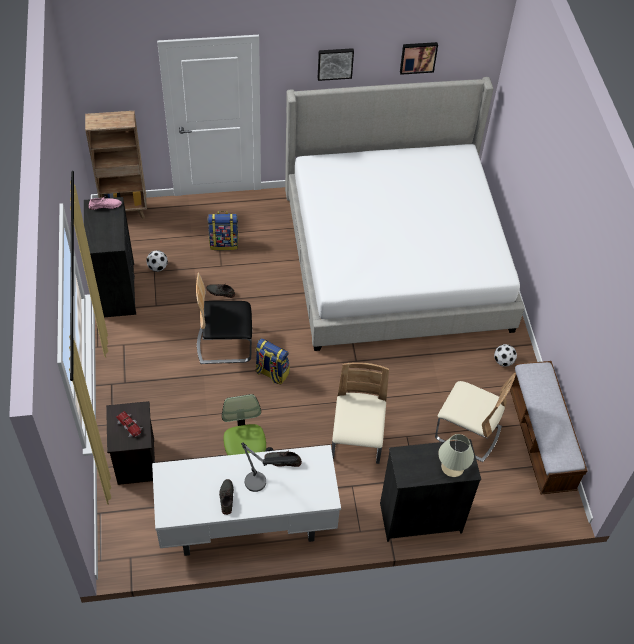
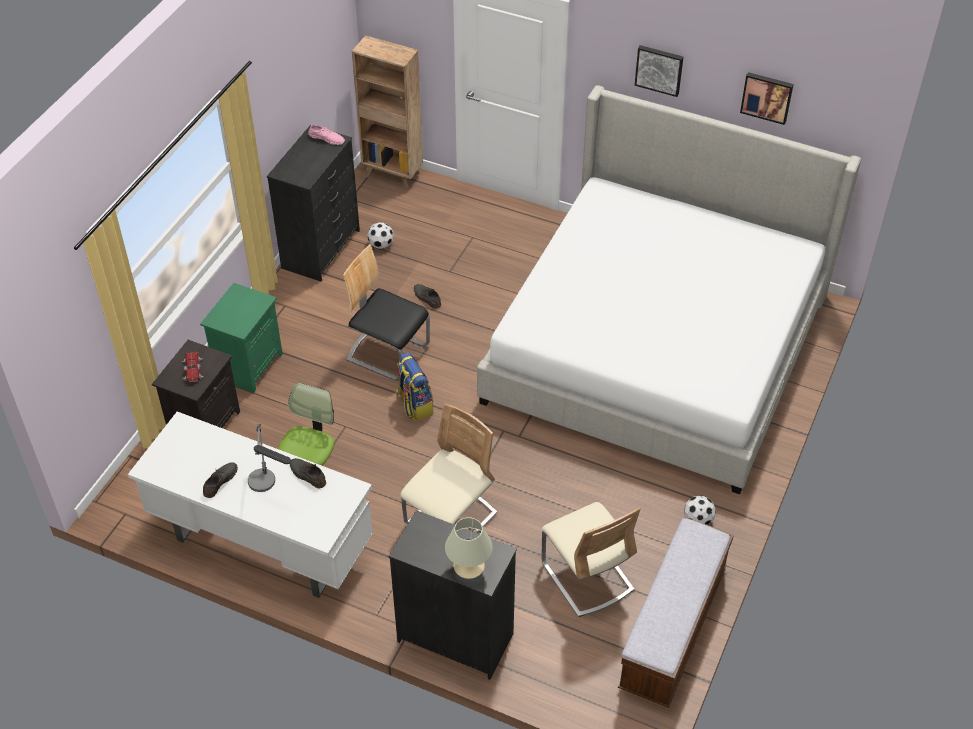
camera: 35 degrees right, 5 degrees down
backpack [207,211,239,250] -> none
none -> green nightstand [200,283,283,393]

